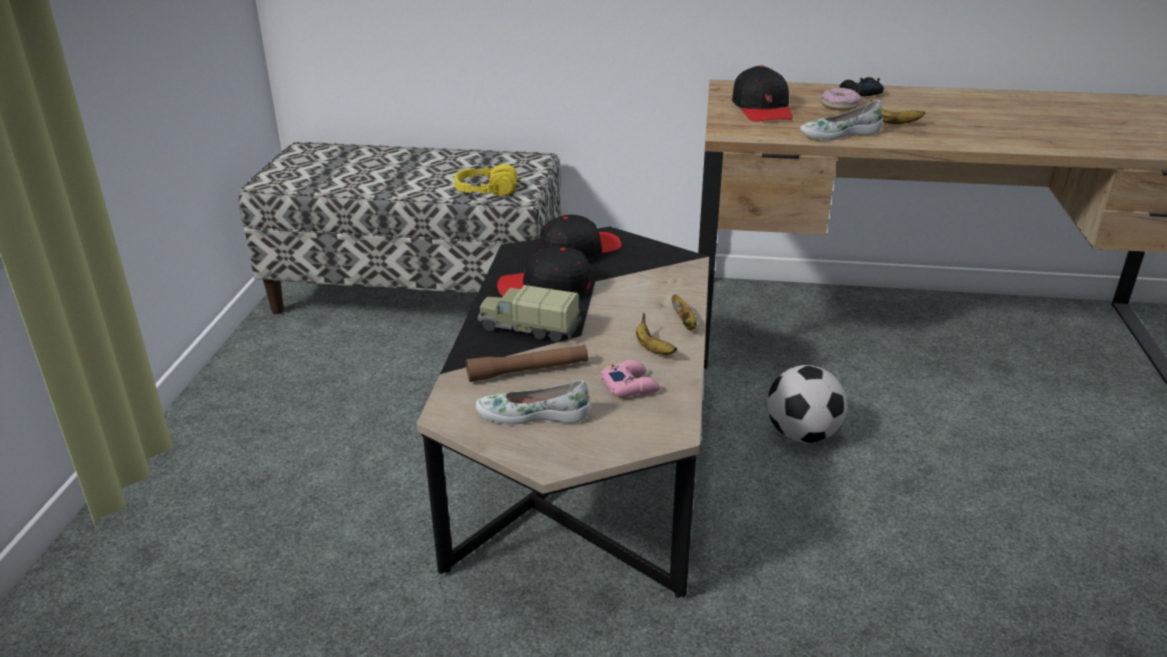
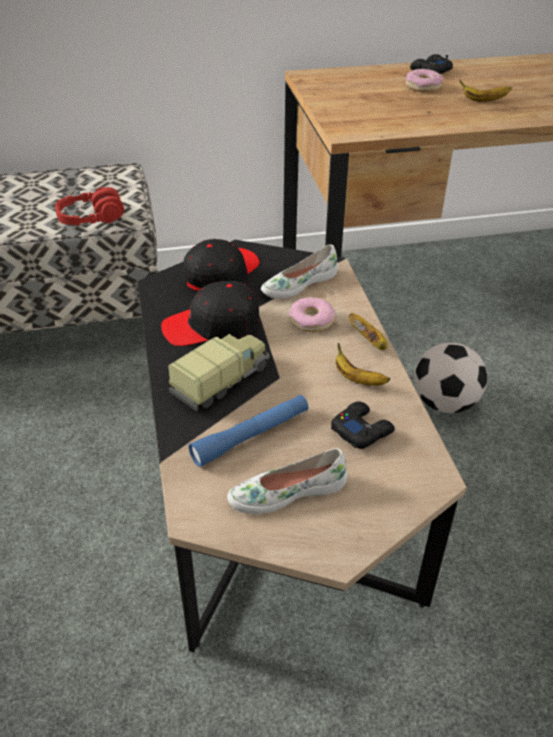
camera: 20 degrees left, 10 degrees up
yellow headphones [454,164,518,196] -> red headphones [55,187,124,225]
brown flashlight [466,345,588,382] -> blue flashlight [188,395,309,467]
toy truck [478,285,581,342] -> toy truck turned 135 degrees clockwise [168,334,269,411]
pink game controller [600,360,660,397] -> black game controller [331,401,395,449]
black cap [732,65,793,122] -> none
white shoe [800,100,883,140] -> white shoe moved to [261,244,338,299]
none -> donut [289,297,336,332]

